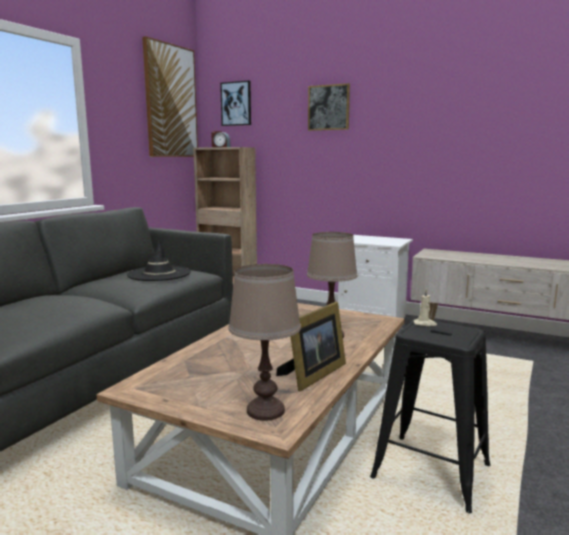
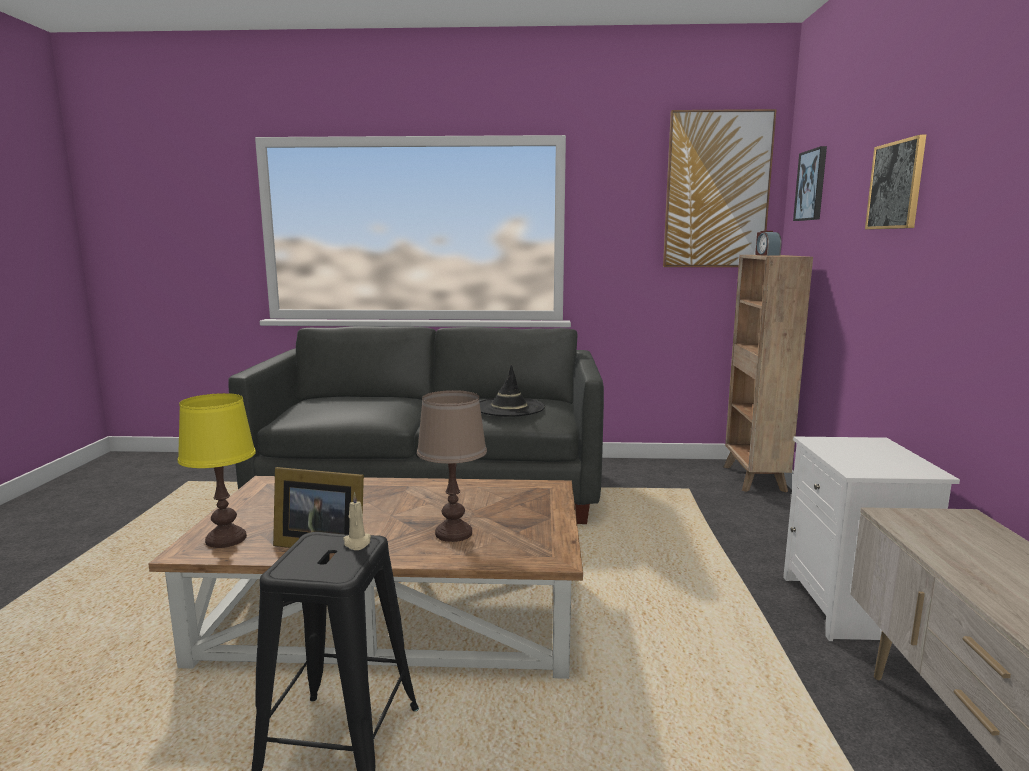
camera: 65 degrees right, 0 degrees up
brown table lamp [228,264,301,421] -> yellow table lamp [178,393,256,548]

